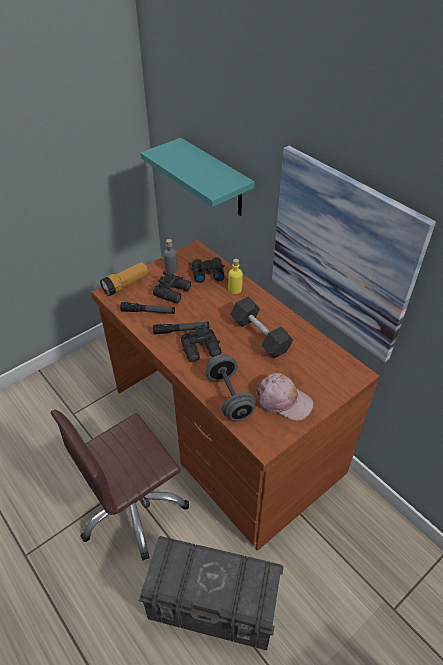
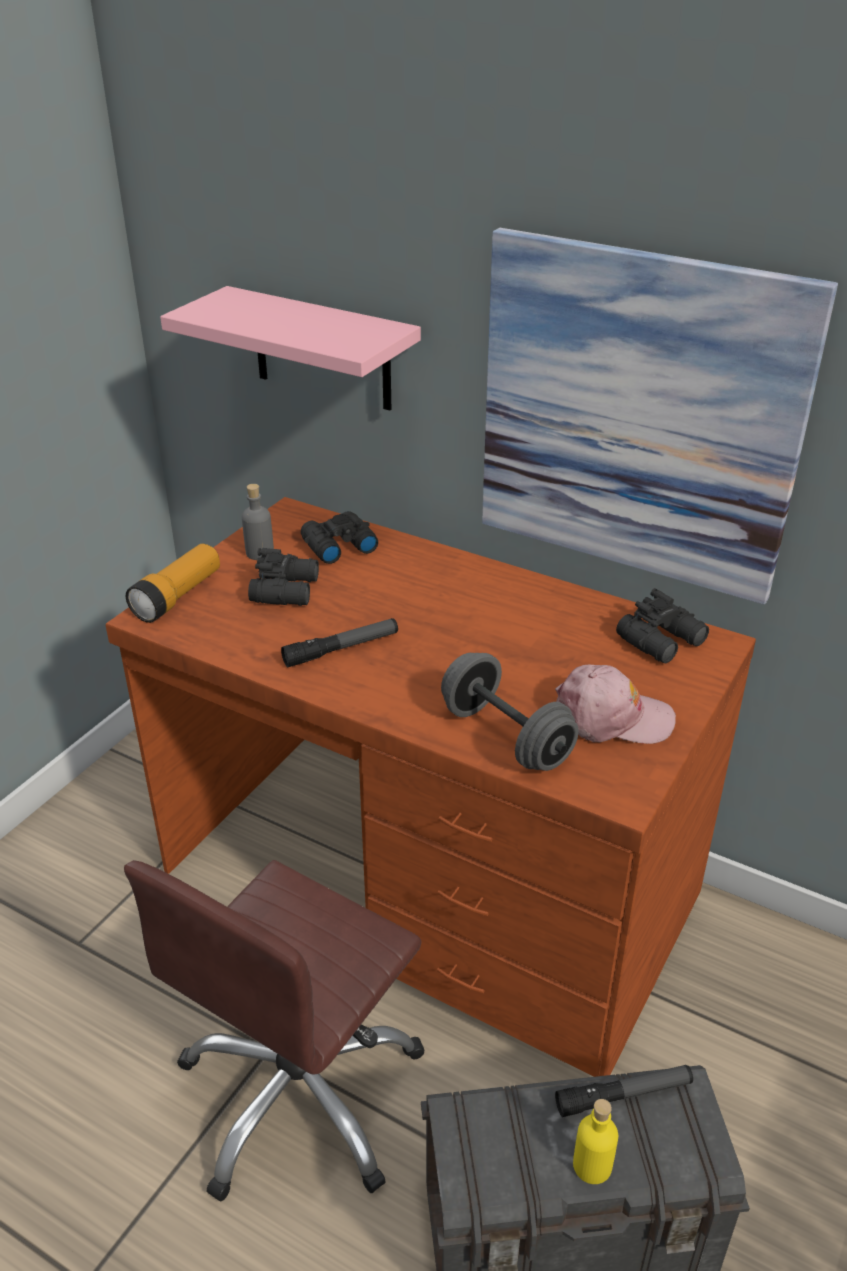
camera: 20 degrees left, 10 degrees down
flashlight [120,302,175,314] -> flashlight moved to [555,1065,693,1117]
turquoise shelf [140,138,255,216] -> pink shelf [160,286,421,411]
black binoculars [181,324,221,362] -> black binoculars moved to [616,588,709,663]
yellow bottle [228,259,243,294] -> yellow bottle moved to [573,1099,618,1184]
black dumbbell [230,297,293,358] -> none

